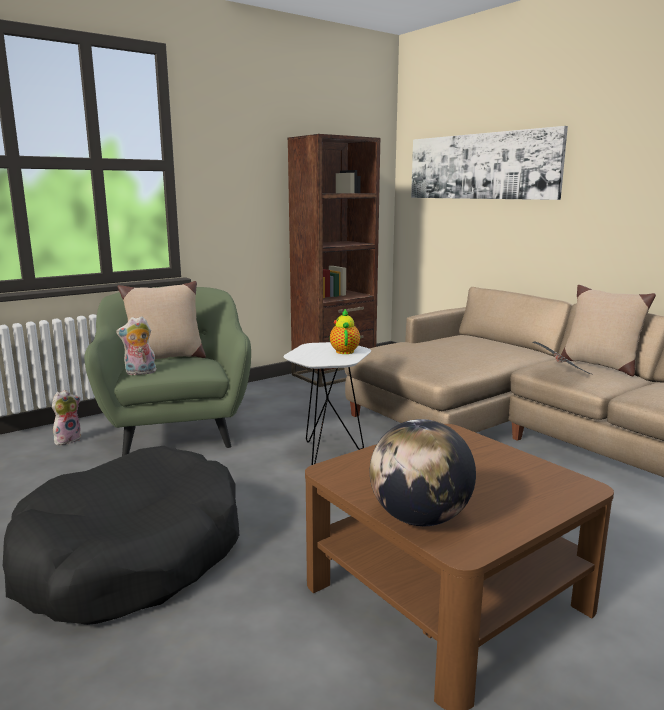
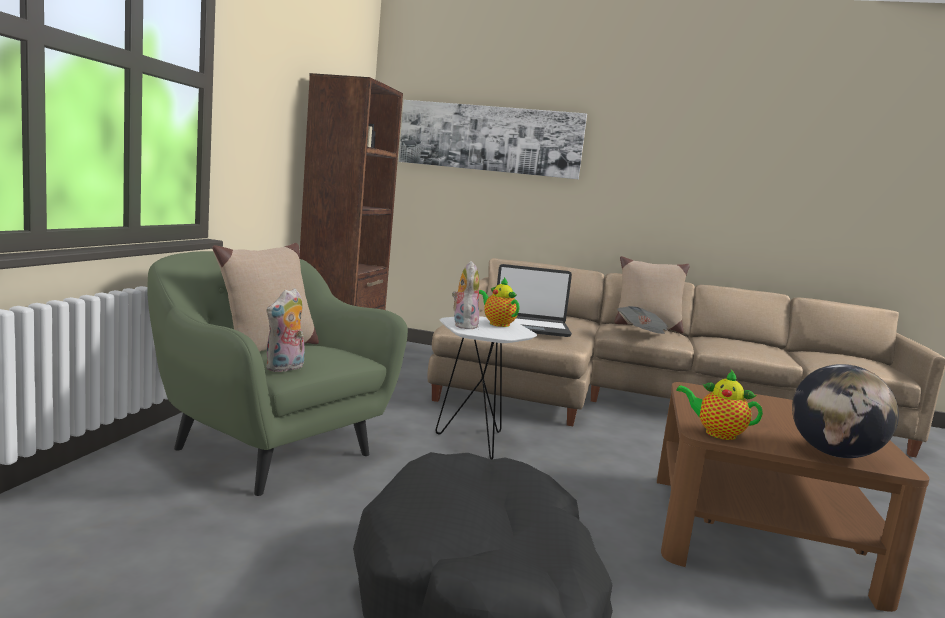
camera: 40 degrees left, 5 degrees down
plush toy [52,390,81,446] -> plush toy moved to [452,261,479,329]
none -> laptop [497,264,572,337]
none -> teapot [676,370,763,440]

